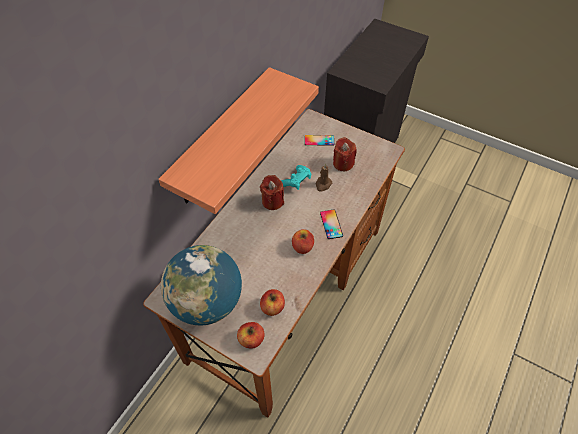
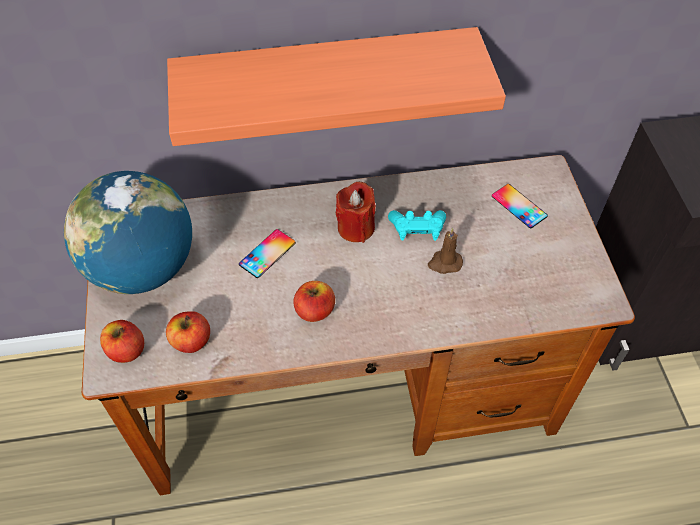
camera: 50 degrees right, 0 degrees up
phone [320,210,343,239] -> phone moved to [239,229,296,278]
red candle [333,137,357,171] -> none

